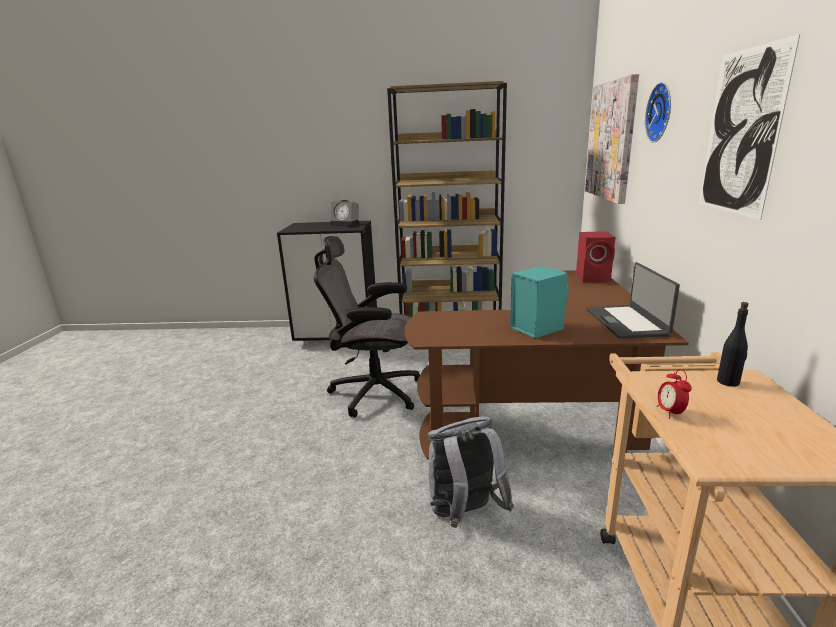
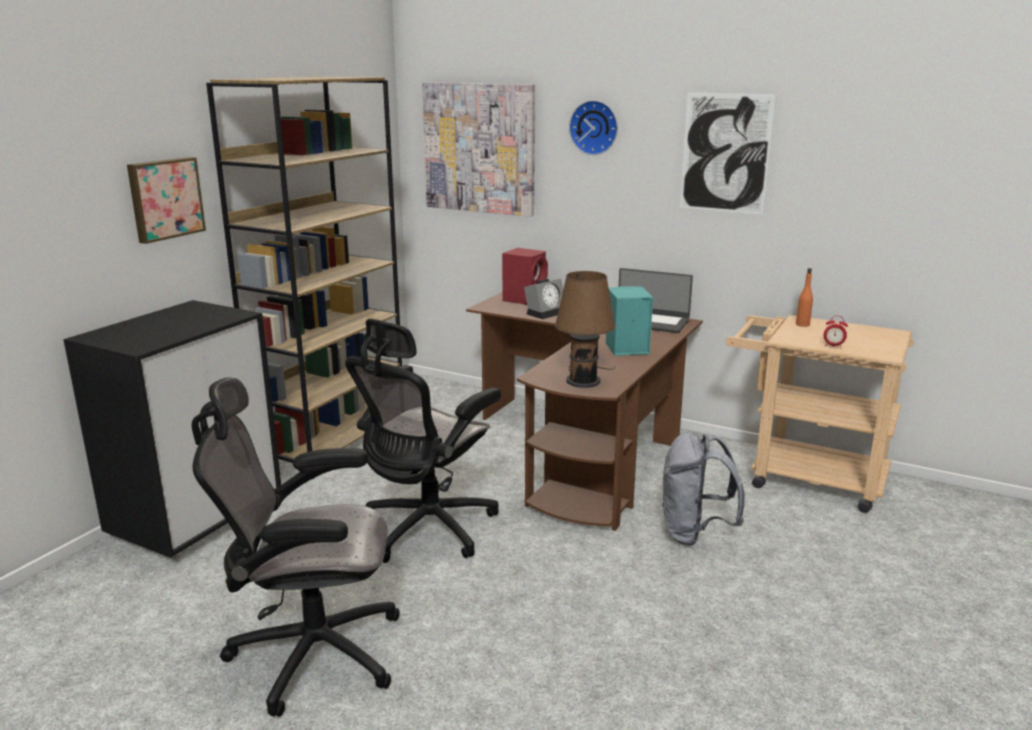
camera: 65 degrees left, 0 degrees up
alarm clock [330,200,359,227] -> alarm clock moved to [524,279,563,319]
black bottle [717,302,749,387] -> orange bottle [796,268,813,327]
none -> picture [127,157,206,244]
none -> office chair [192,377,400,717]
none -> brown table lamp [555,271,616,388]

